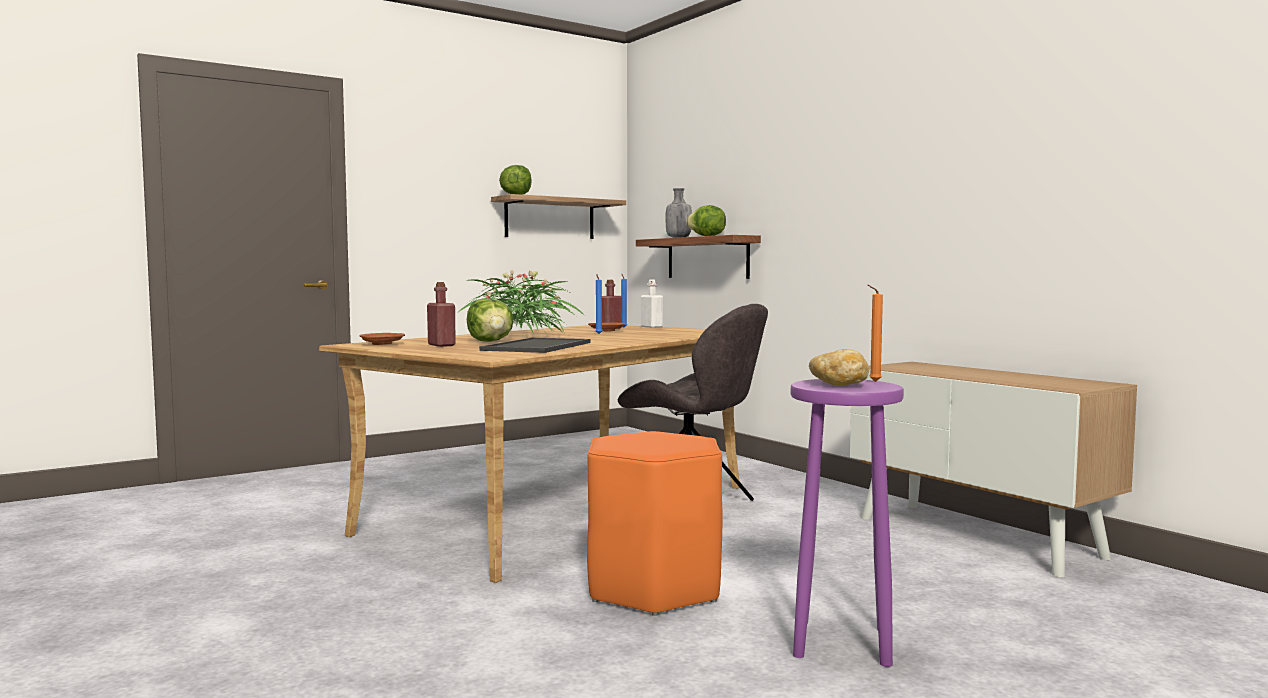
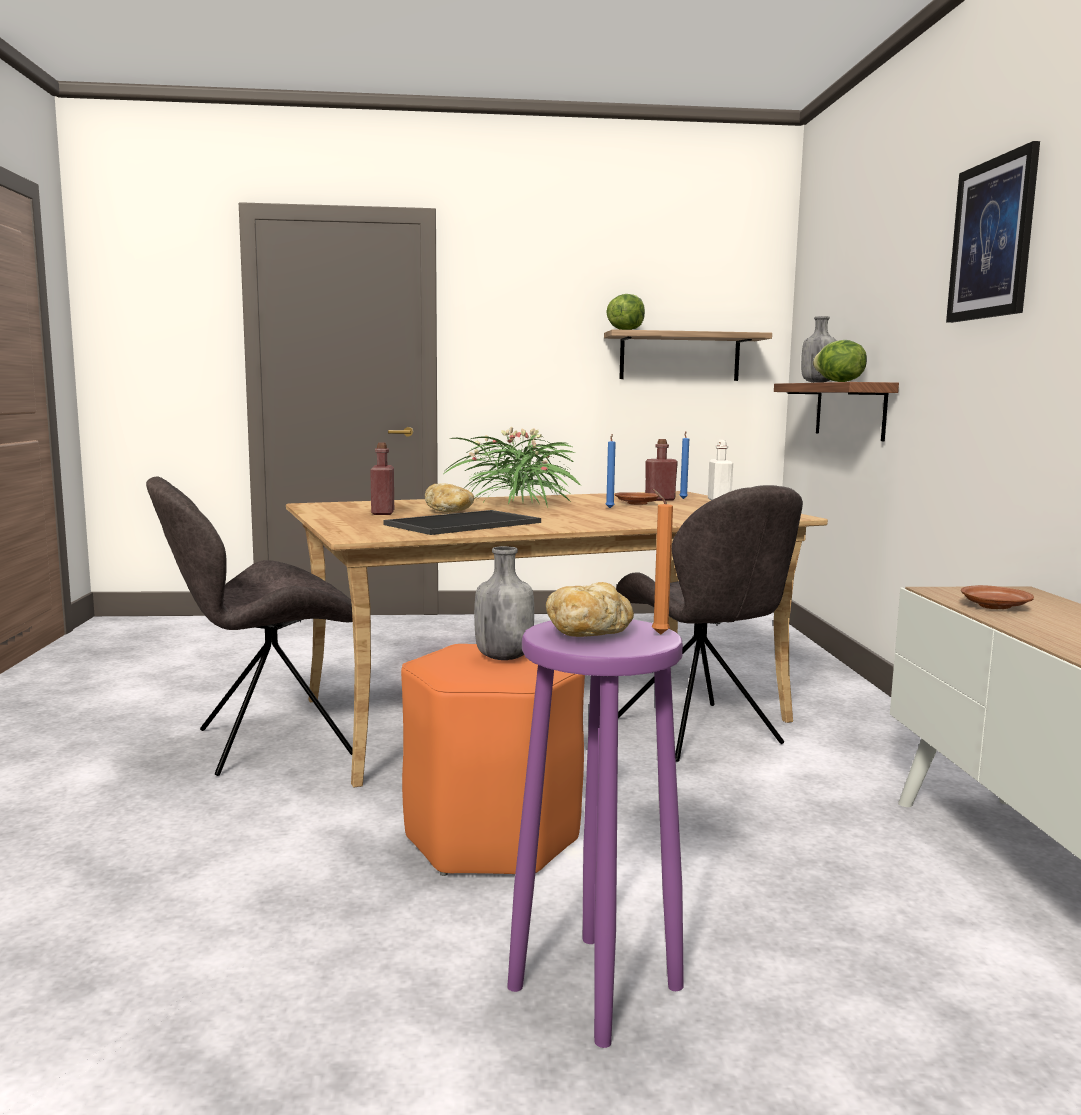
camera: 30 degrees right, 5 degrees up
brown plate [359,333,405,345] -> brown plate moved to [961,585,1034,609]
lettuce [467,298,514,342] -> bread [425,484,474,512]
none -> grey chair [146,476,353,776]
none -> grey bottle [474,546,534,660]
none -> picture [946,141,1040,323]

